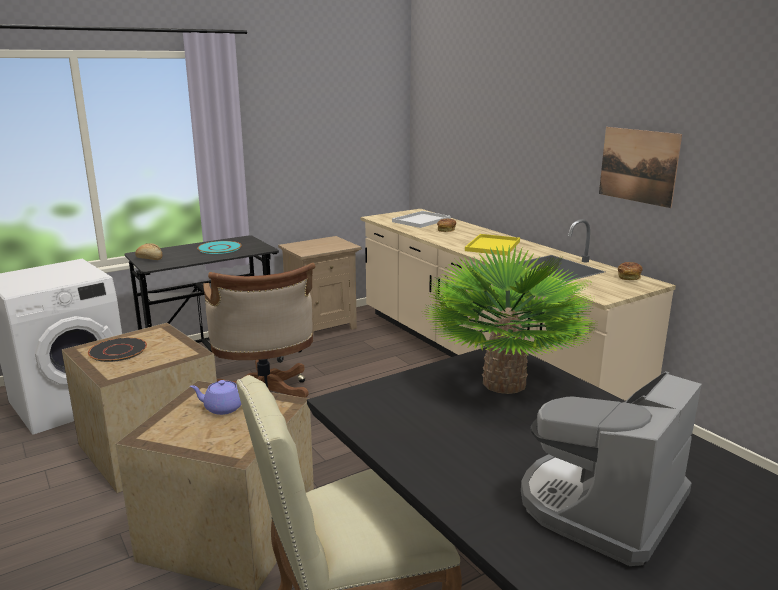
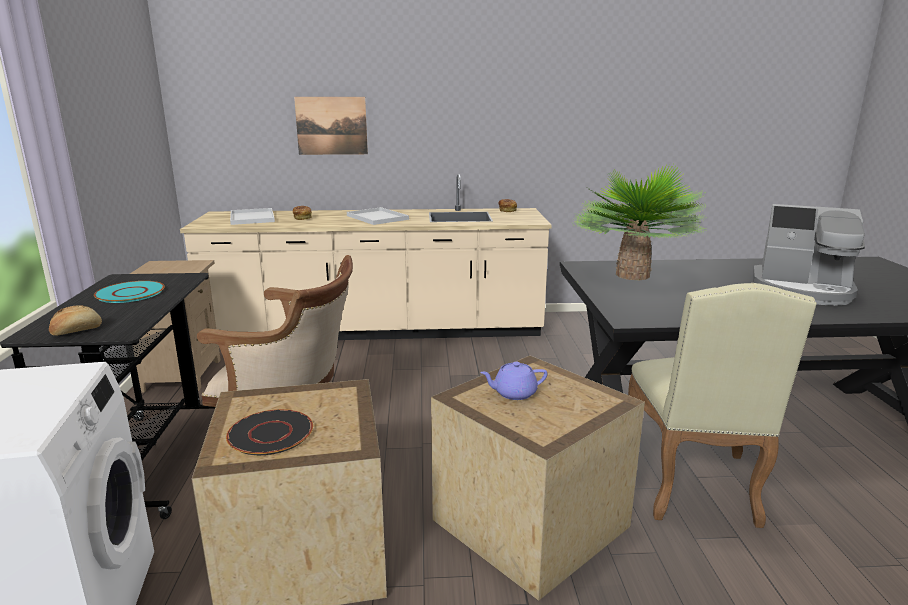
camera: 60 degrees left, 0 degrees up
purple teapot [190,380,242,415] -> purple teapot turned 45 degrees clockwise [480,362,548,400]
yellow tray [465,234,520,256] -> white tray [347,207,409,225]
coffee machine [521,371,702,566] -> coffee machine turned 45 degrees counterclockwise [753,204,865,306]
picture [599,127,682,208] -> picture moved to [294,97,368,155]

